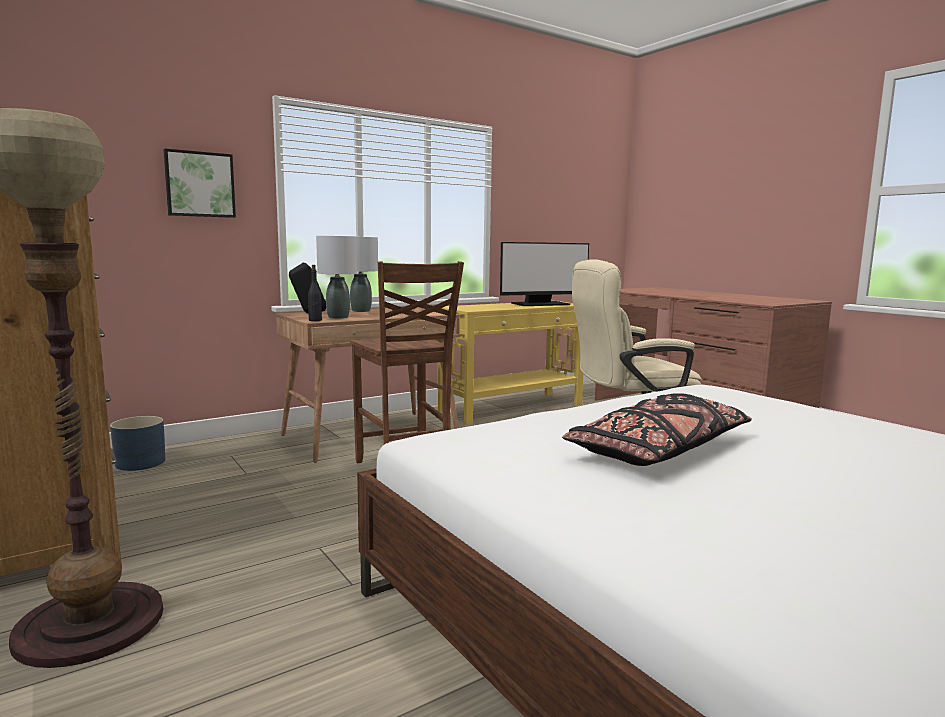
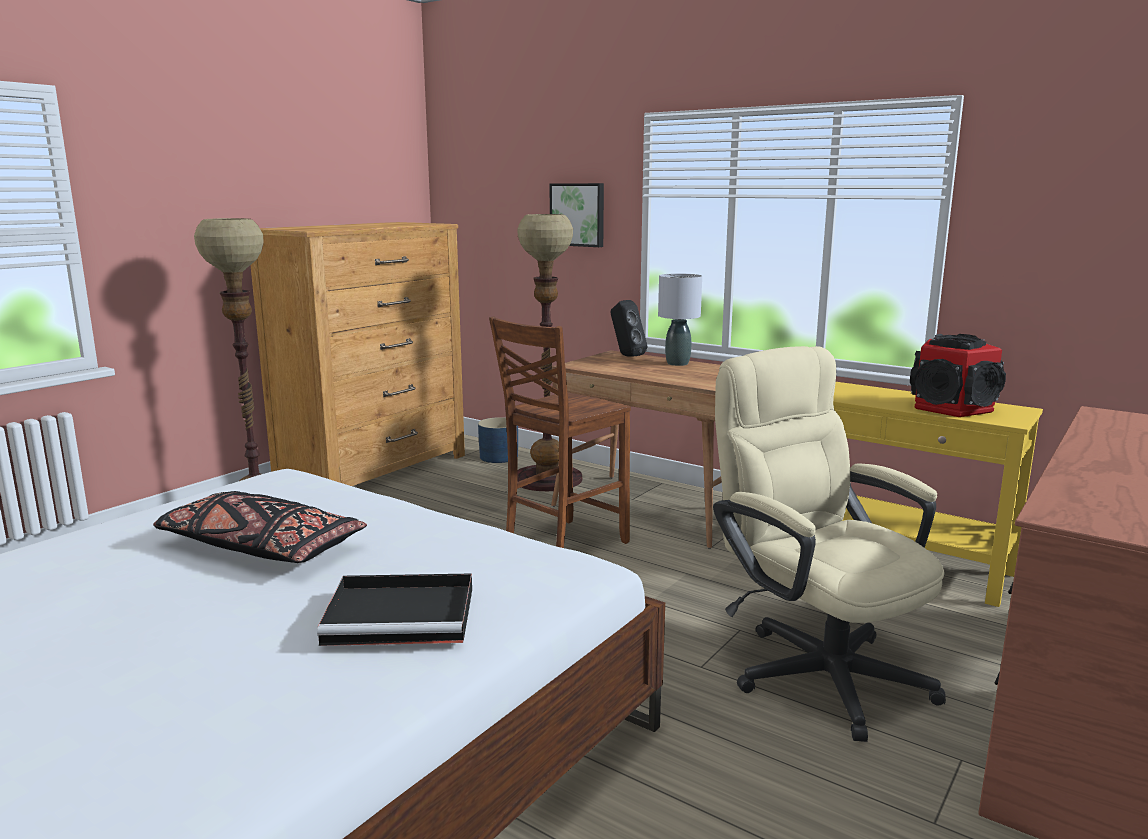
camera: 70 degrees right, 5 degrees up
black bottle [308,265,322,321] -> none
grey table lamp [316,236,357,319] -> none
monitor [500,242,589,306] -> speaker [910,334,1006,417]
none -> black tray [317,573,472,646]
none -> floor lamp [517,214,582,491]

